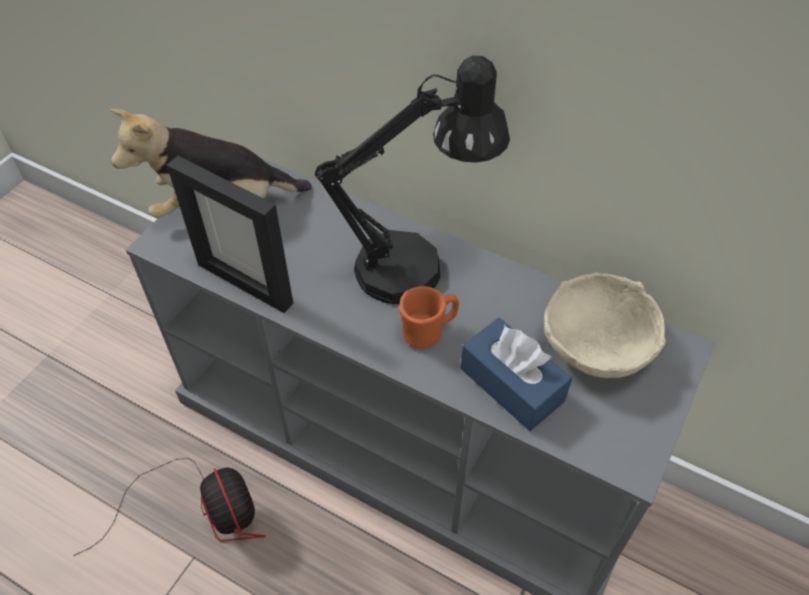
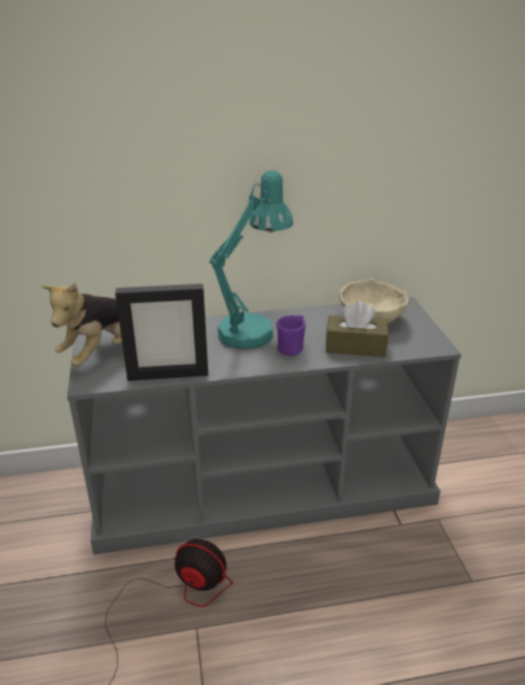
camera: 40 degrees left, 20 degrees down
black table lamp [315,56,510,304] -> turquoise table lamp [209,170,293,349]
orange mug [399,286,459,348] -> purple mug [276,315,306,356]
blue tissue box [460,318,572,431] -> brown tissue box [326,301,388,357]

